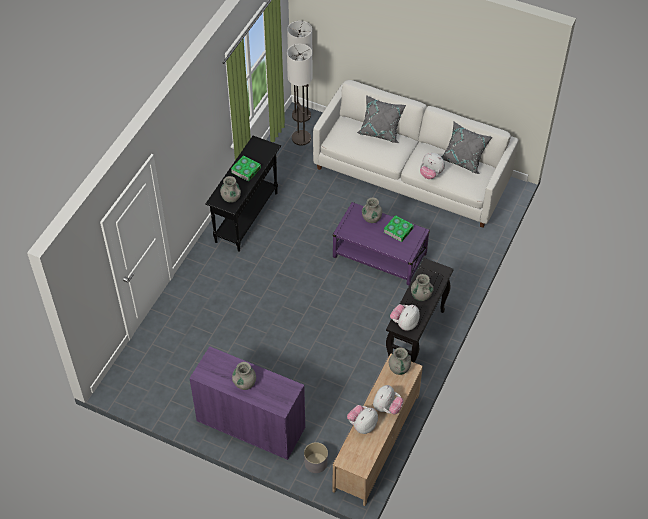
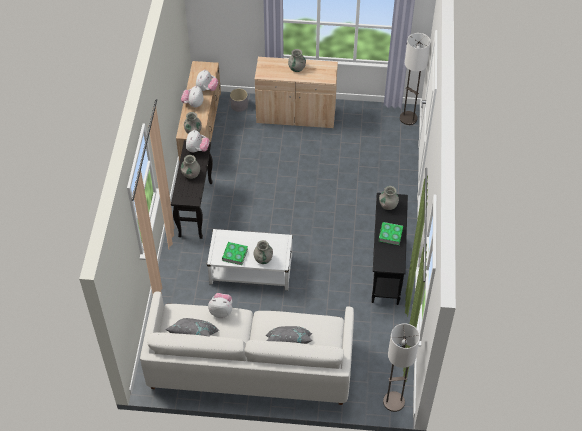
camera: 160 degrees right, 0 degrees up
purple cabinet [189,346,305,460] -> beige cabinet [255,57,338,128]
floor lamp [287,44,313,146] -> floor lamp moved to [400,33,431,125]
purple coffee table [333,202,430,286] -> white coffee table [207,229,293,290]

